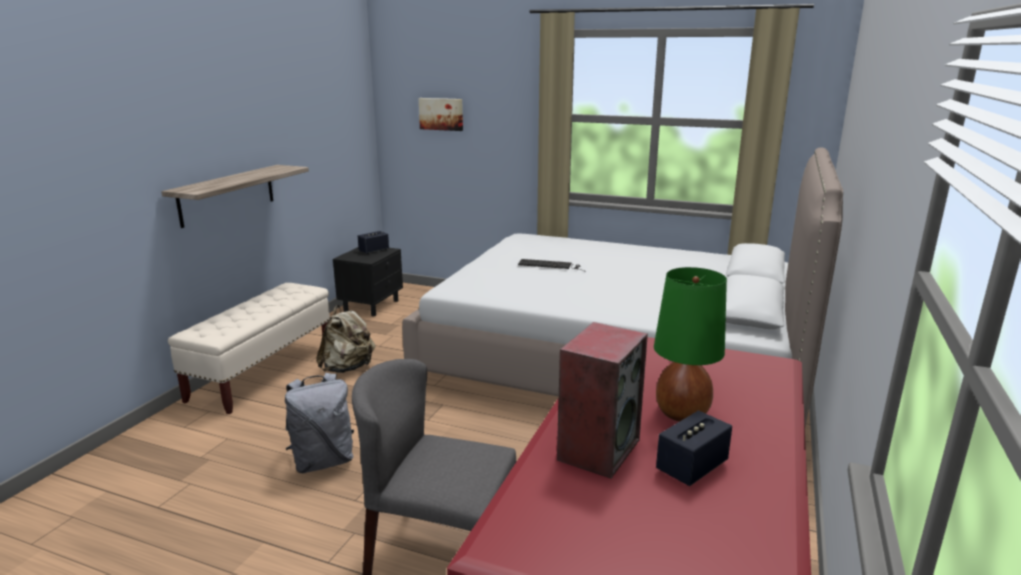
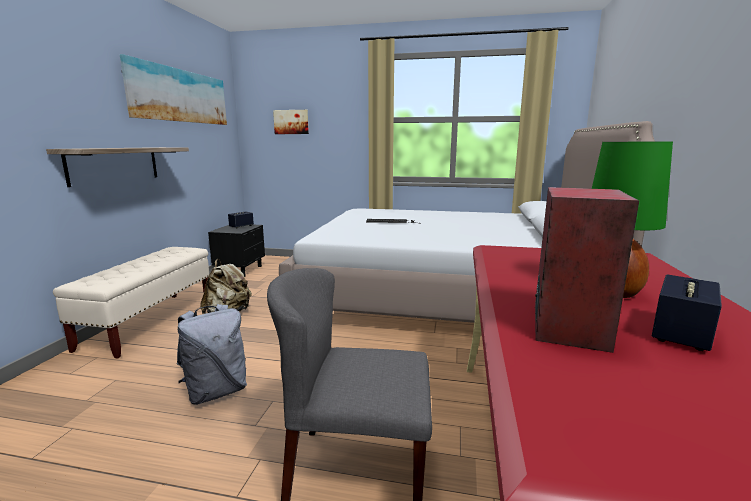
camera: 10 degrees left, 5 degrees down
none -> picture [120,54,227,125]

